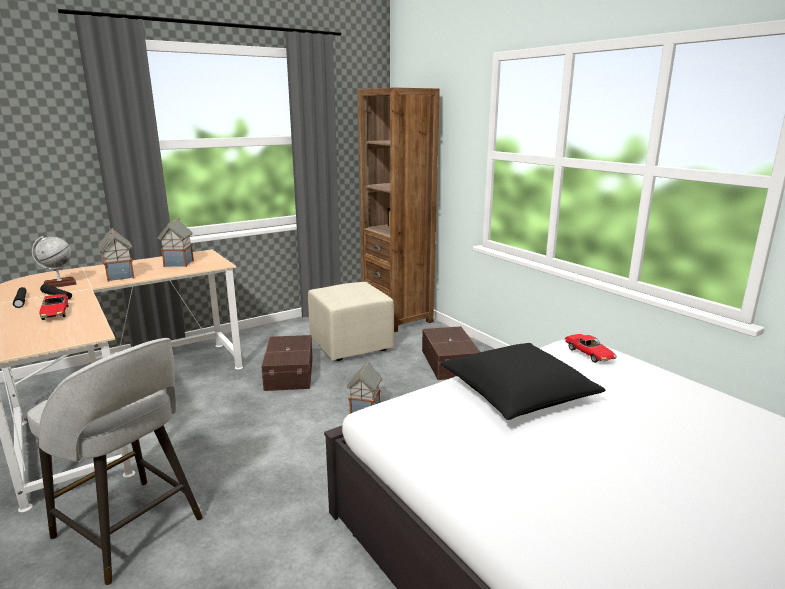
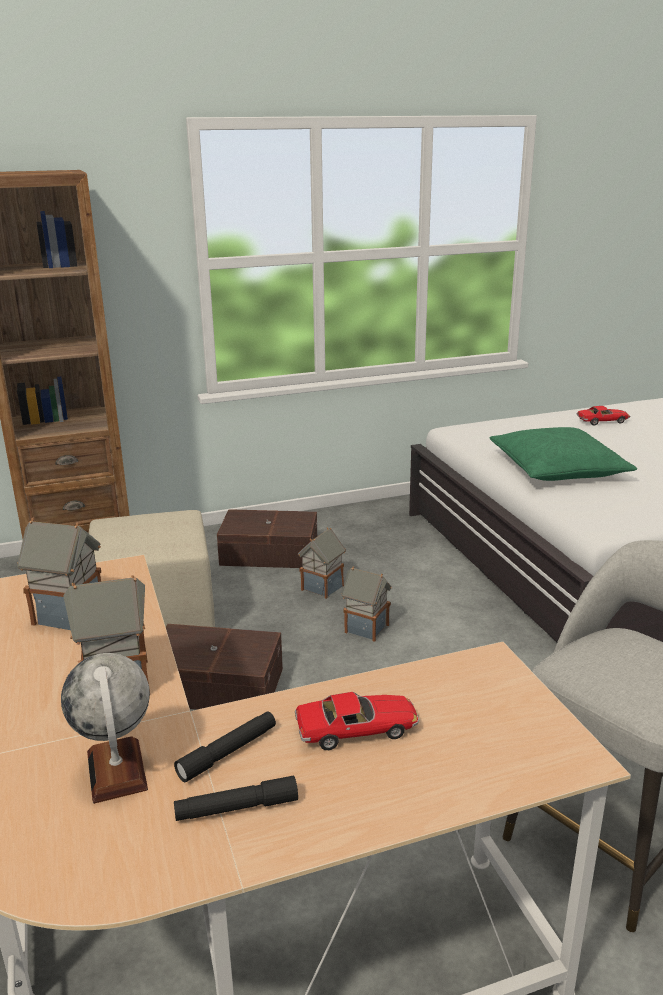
camera: 75 degrees left, 5 degrees up
black pillow [440,343,605,420] -> green pillow [490,427,637,481]
toy car [564,334,617,363] -> toy car moved to [577,406,630,426]
none -> toy house [298,527,346,599]

